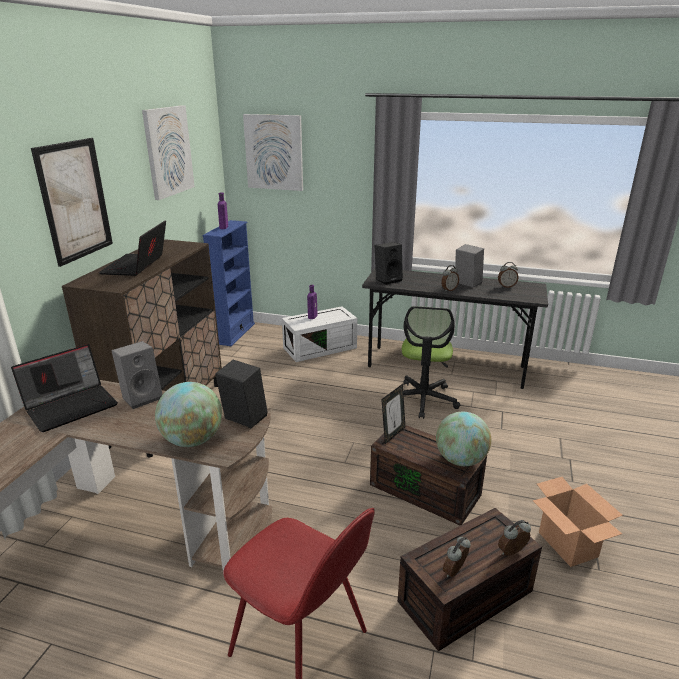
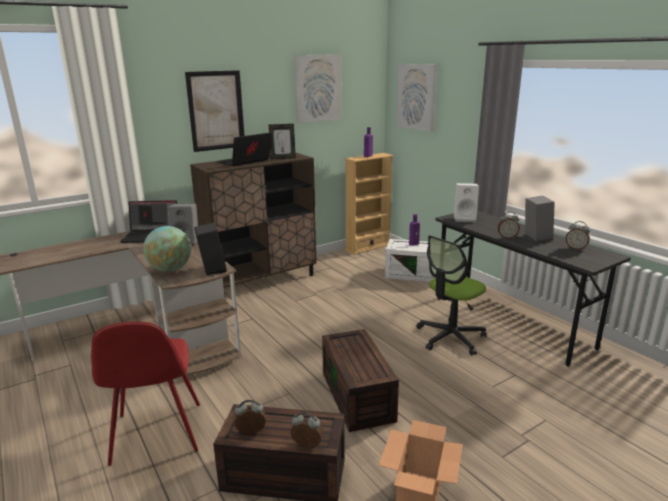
camera: 40 degrees right, 5 degrees down
blue bookcase [202,220,255,346] -> beige bookcase [345,153,394,255]
black speaker [375,242,403,285] -> white speaker [454,183,479,222]
picture frame [381,384,405,444] -> picture frame moved to [269,124,296,159]
globe [436,412,491,466] -> none

